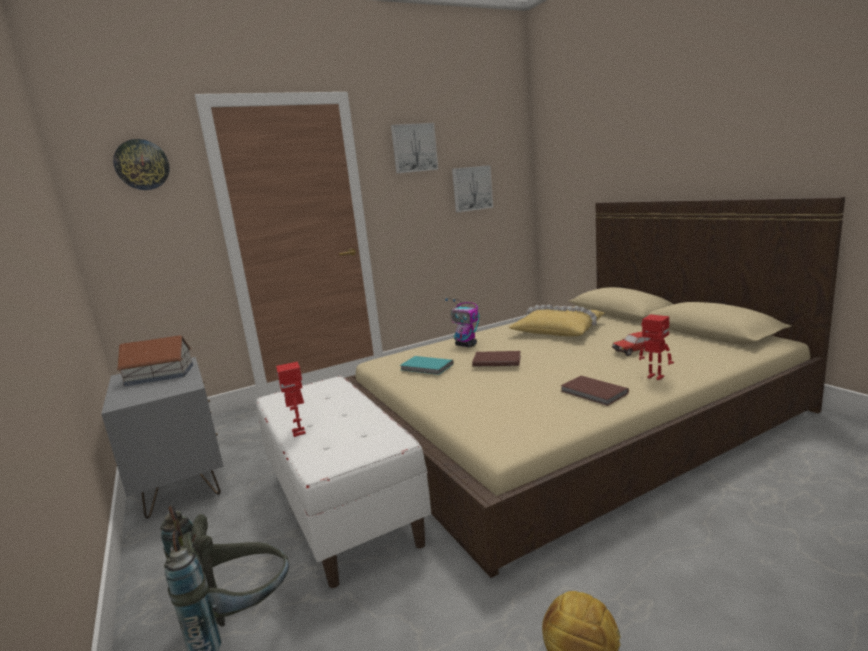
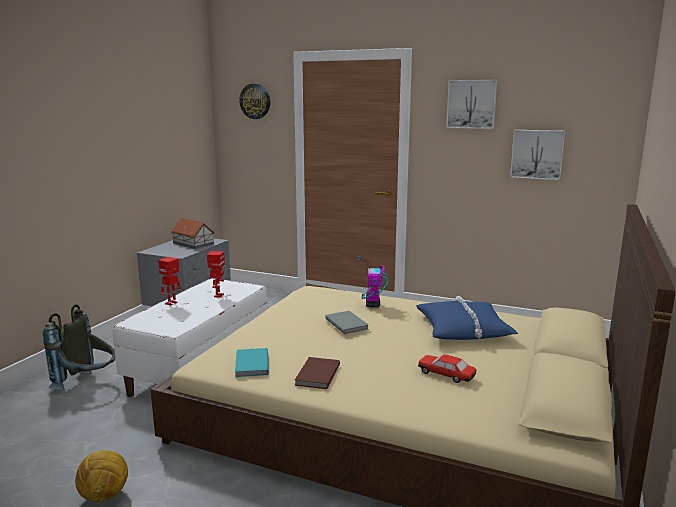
camera: 50 degrees right, 0 degrees up
turquoise book [400,356,454,375] -> turquoise book moved to [235,348,269,377]
brown book [472,351,521,367] -> grey book [325,311,369,334]
yellow pillow [509,305,605,337] -> blue pillow [416,296,518,340]
toy robot [639,314,674,380] -> toy robot moved to [207,251,225,298]

